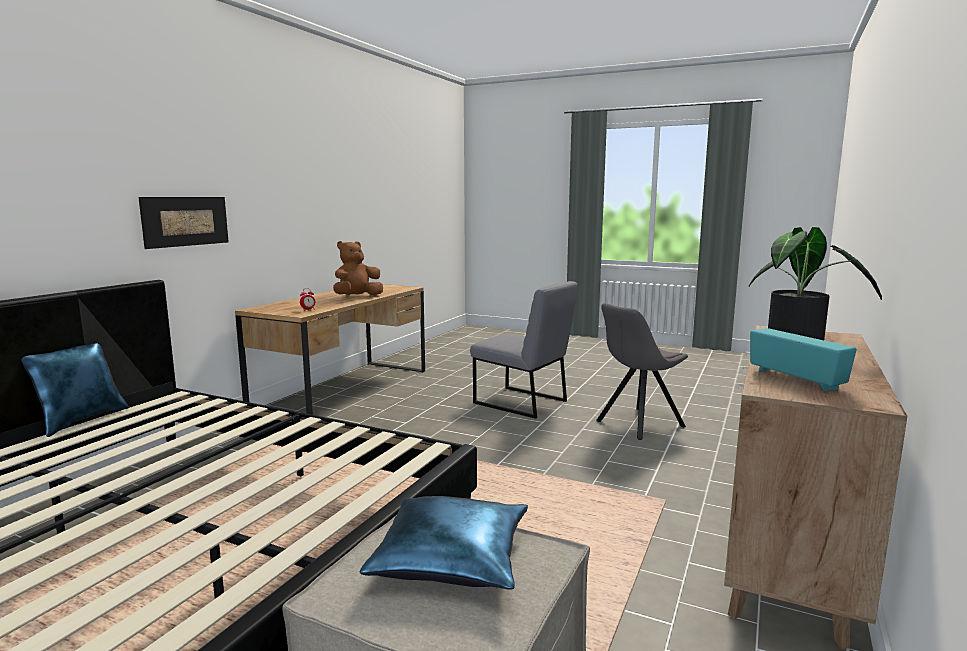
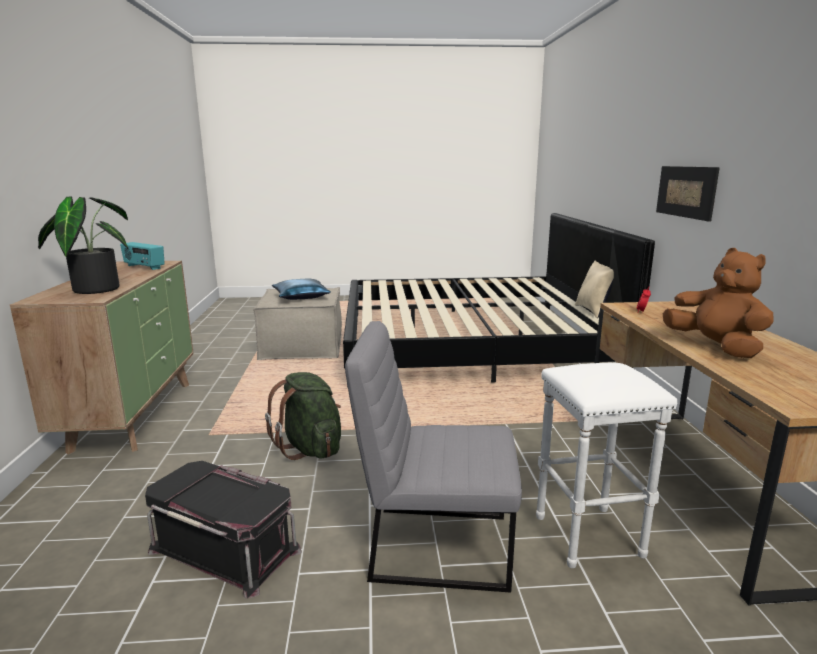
camera: 150 degrees right, 5 degrees up
blue pillow [22,344,129,437] -> beige pillow [575,261,614,318]
brown plush toy [333,241,383,295] -> brown plush toy turned 45 degrees counterclockwise [663,248,774,358]
grey chair [597,303,688,440] -> black storage box [145,461,301,599]
none -> green backpack [265,372,341,460]
none -> white stool [536,363,677,568]

